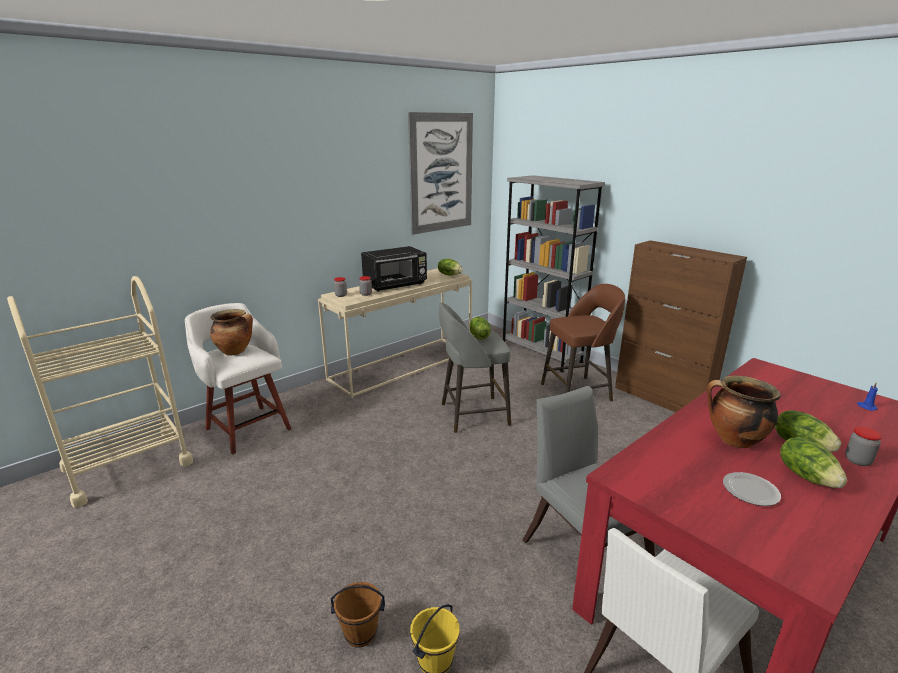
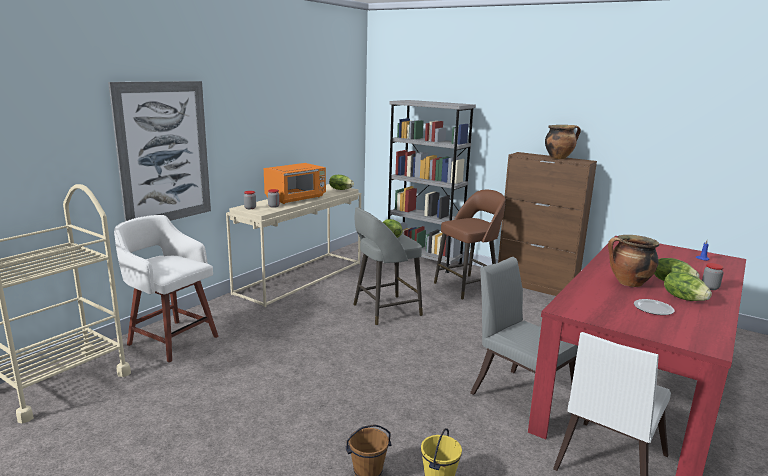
camera: 15 degrees left, 5 degrees down
cooking pot [210,309,253,355] -> cooking pot moved to [545,125,581,159]
black microwave [361,246,427,292] -> orange microwave [264,163,326,204]
picture [408,112,473,235] -> picture moved to [108,81,211,221]

